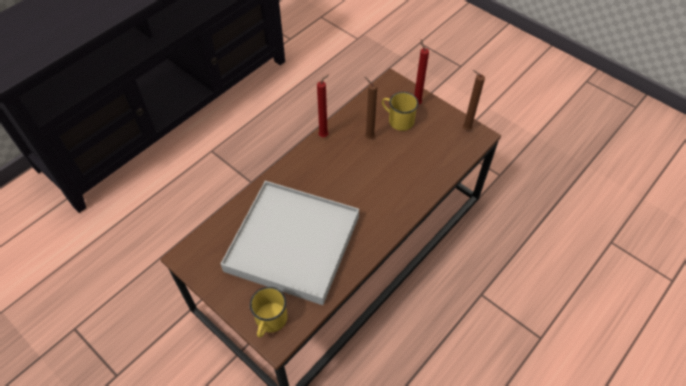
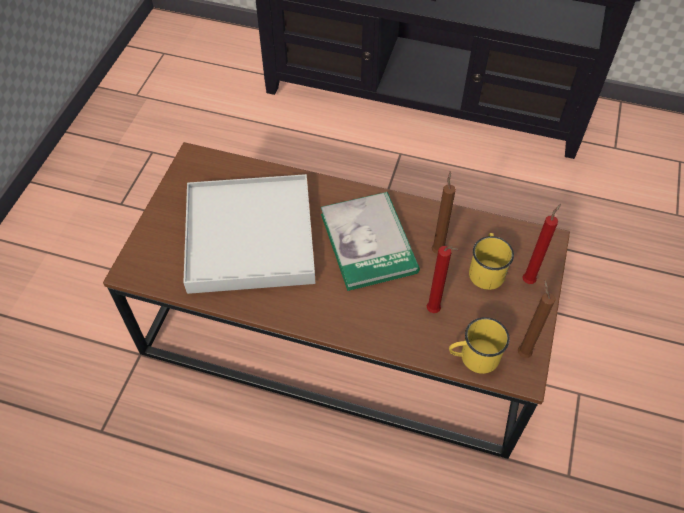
camera: 65 degrees right, 0 degrees up
yellow mug [250,287,287,338] -> yellow mug moved to [449,317,510,374]
red candle [317,74,330,137] -> red candle moved to [427,246,458,313]
none -> book [321,192,420,291]

